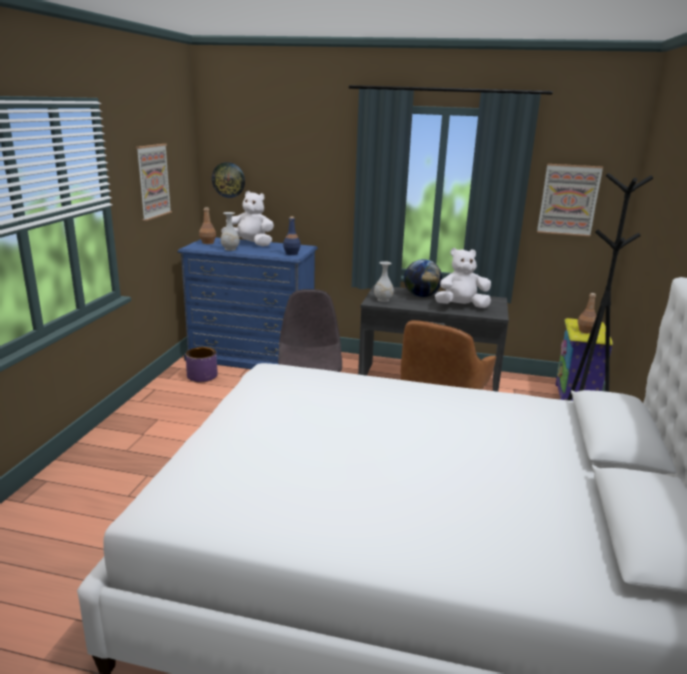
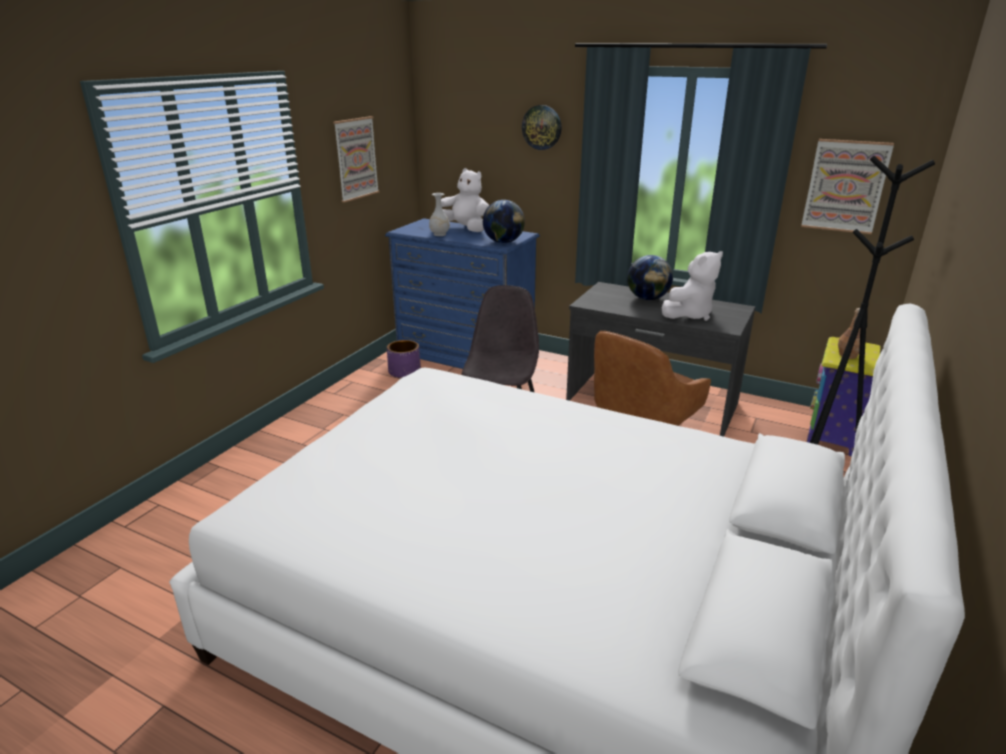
camera: 15 degrees right, 5 degrees up
brown bottle [199,207,216,244] -> none
wall clock [212,162,245,198] -> wall clock moved to [522,105,562,150]
blue bottle [283,217,301,255] -> globe [483,200,525,243]
white vase [374,261,394,302] -> none
white plush toy [435,248,491,308] -> white plush toy turned 135 degrees clockwise [662,251,723,321]

